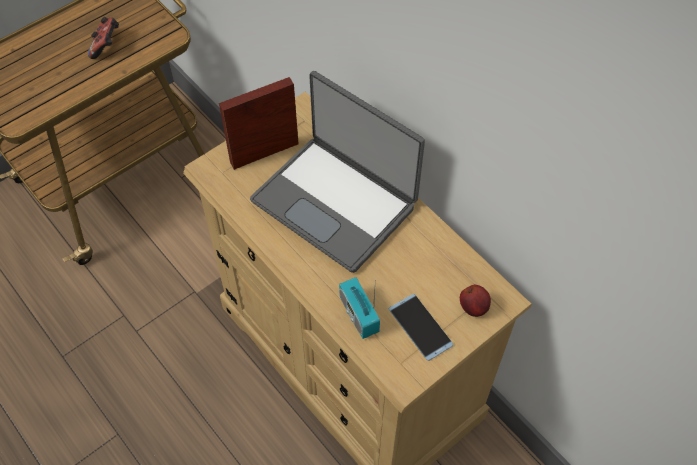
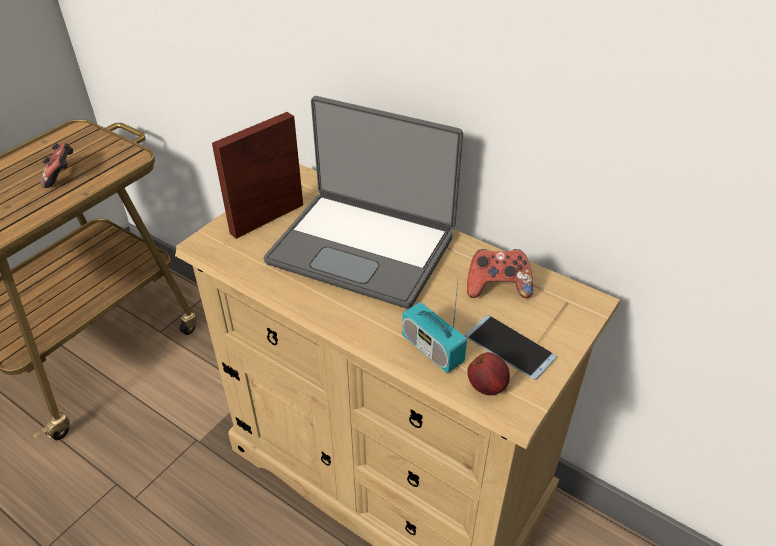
camera: 15 degrees left, 15 degrees down
apple [460,285,491,317] -> apple moved to [467,352,510,395]
none -> game controller [467,249,533,298]

